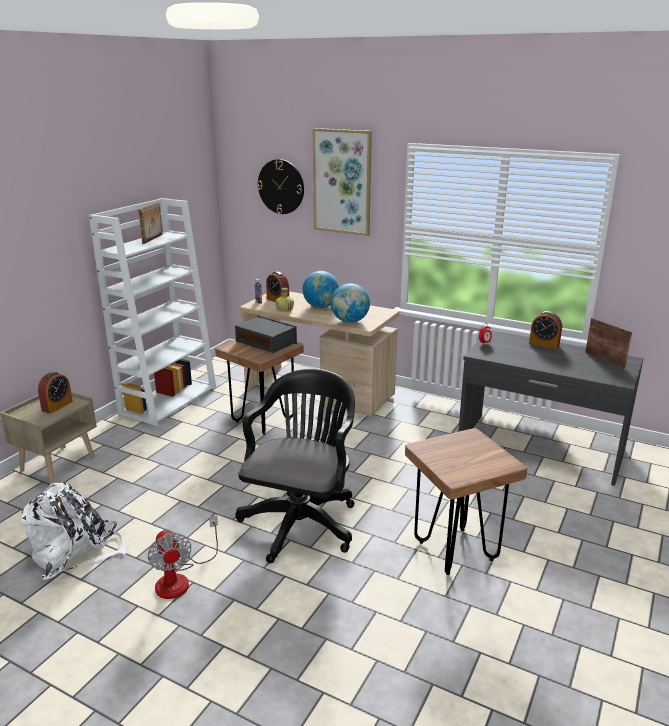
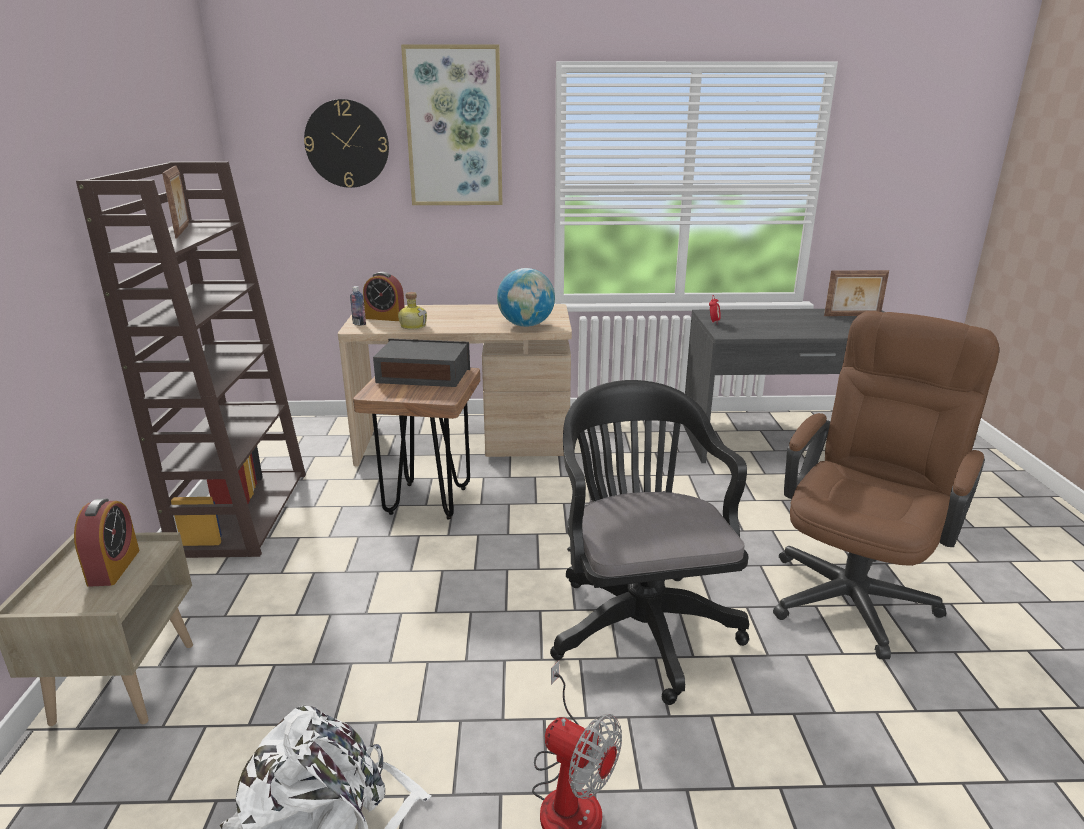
camera: 30 degrees left, 0 degrees up
white bookcase [89,198,216,426] -> brown bookcase [76,162,306,558]
globe [302,271,339,308] -> none
brown stool [405,428,527,575] -> brown office chair [773,311,999,659]
alarm clock [529,311,562,349] -> none
picture frame [585,318,632,369] -> picture frame turned 150 degrees clockwise [824,270,889,316]

